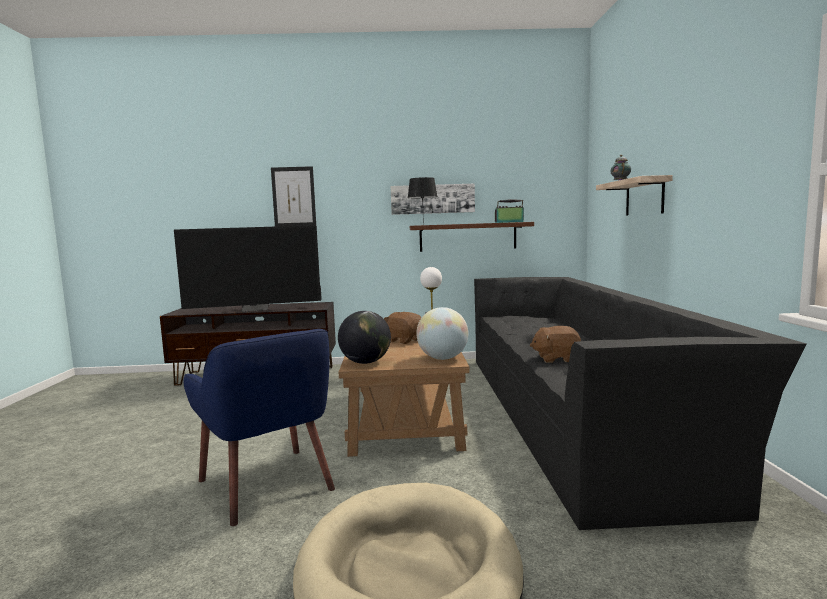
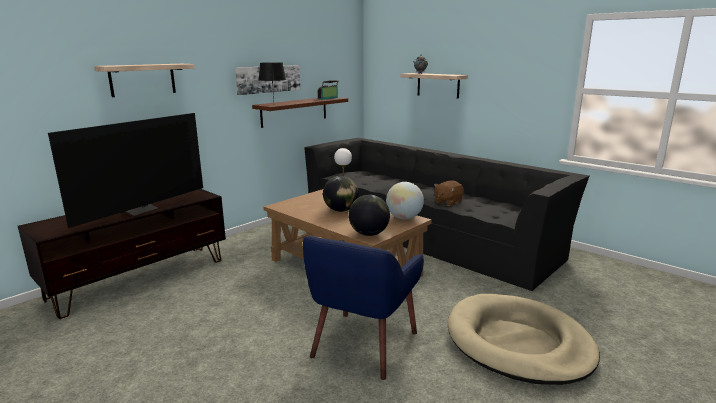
camera: 45 degrees left, 10 degrees up
blue armchair [184,329,335,526] -> blue armchair turned 105 degrees clockwise [303,236,424,380]
picture [271,166,316,227] -> shelf [94,64,194,97]
brown plush toy [384,312,422,344] -> globe [323,176,359,212]

